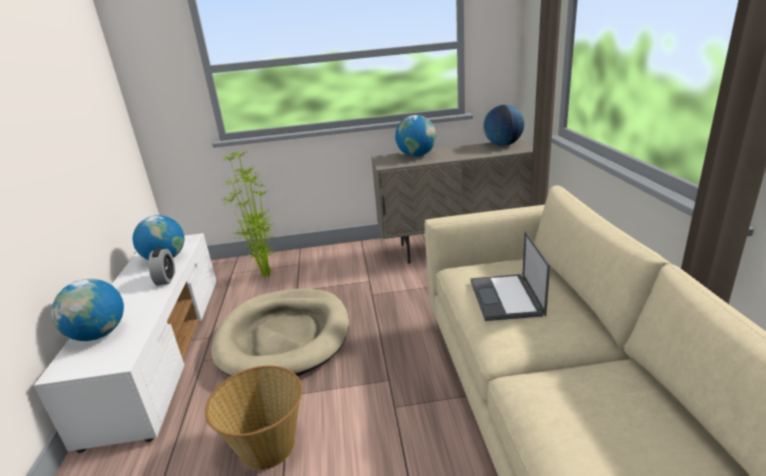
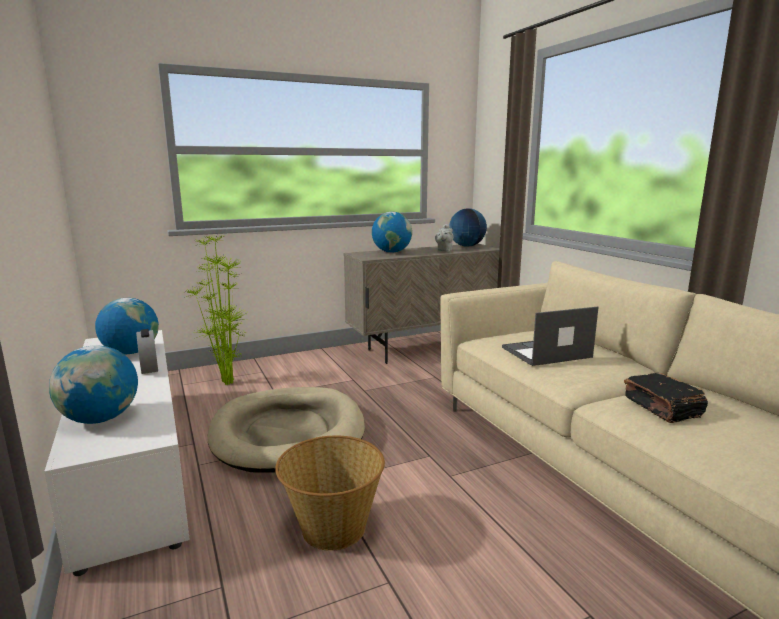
camera: 20 degrees left, 10 degrees down
laptop [470,231,550,321] -> laptop turned 90 degrees clockwise [502,307,598,366]
none -> grey teapot [435,224,453,252]
none -> black book [624,373,708,423]

